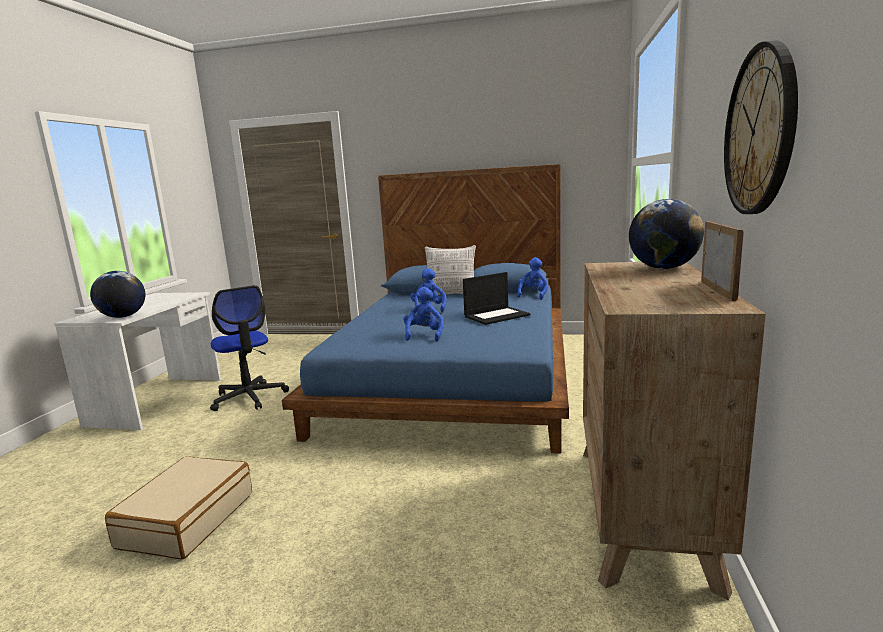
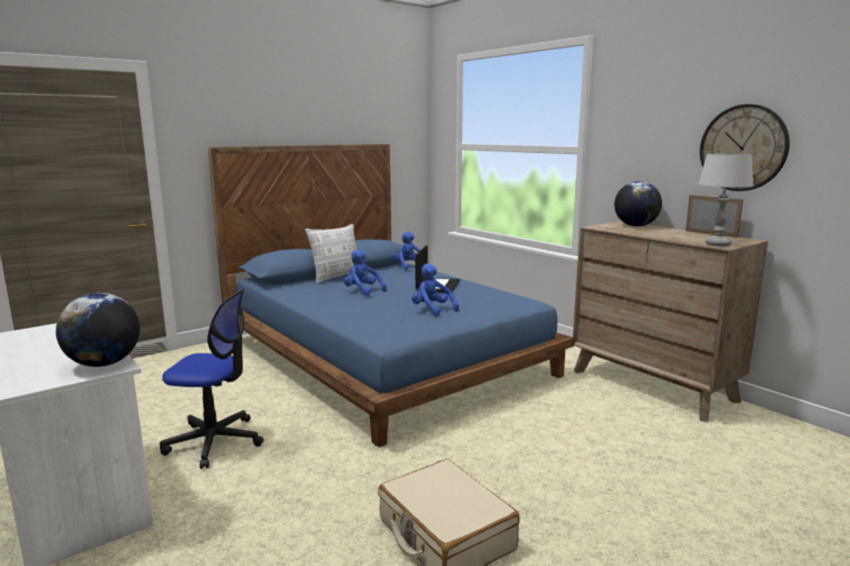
camera: 50 degrees left, 0 degrees up
none -> grey table lamp [698,153,754,246]

